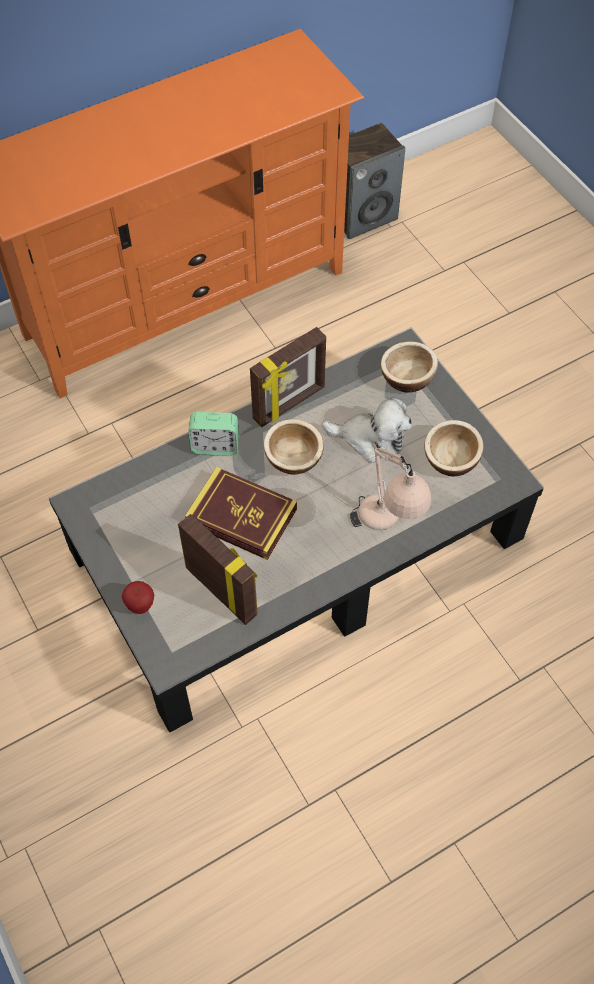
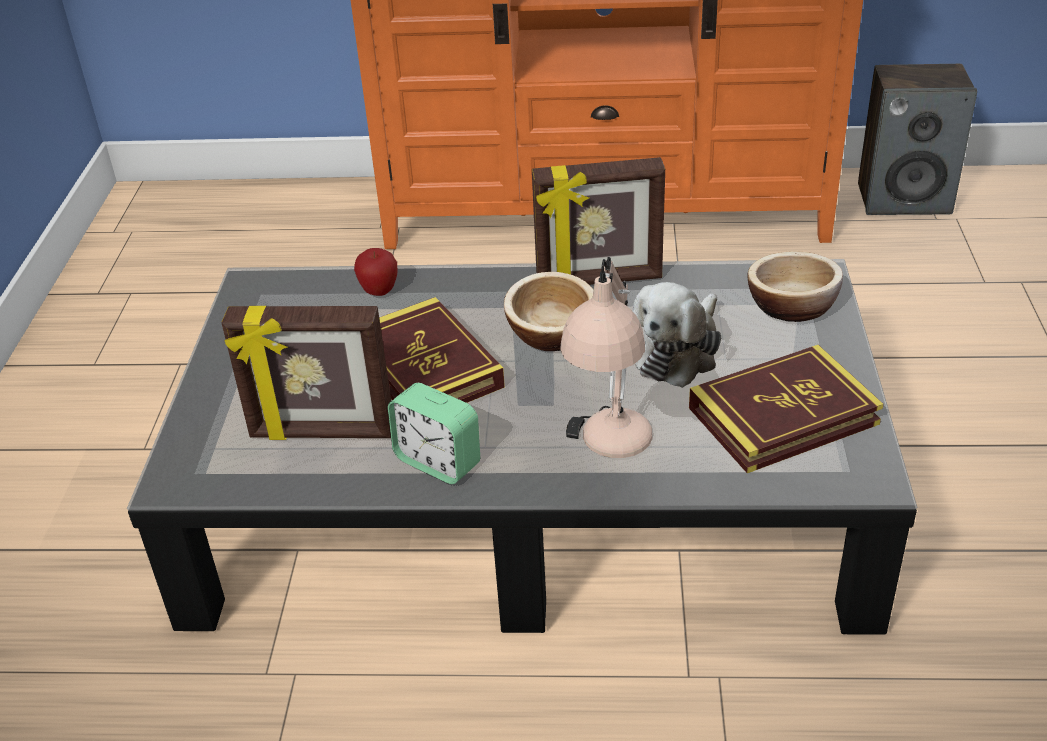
camera: 35 degrees right, 20 degrees down
apple [121,581,154,614] -> apple moved to [354,248,397,296]
picture frame [178,514,258,625] -> picture frame turned 105 degrees clockwise [221,306,391,440]
alarm clock [188,412,239,456] -> alarm clock moved to [388,383,480,484]
plush toy [322,397,412,463] -> plush toy turned 75 degrees clockwise [633,282,721,388]
bowl [424,420,483,476] -> book [689,345,884,473]

